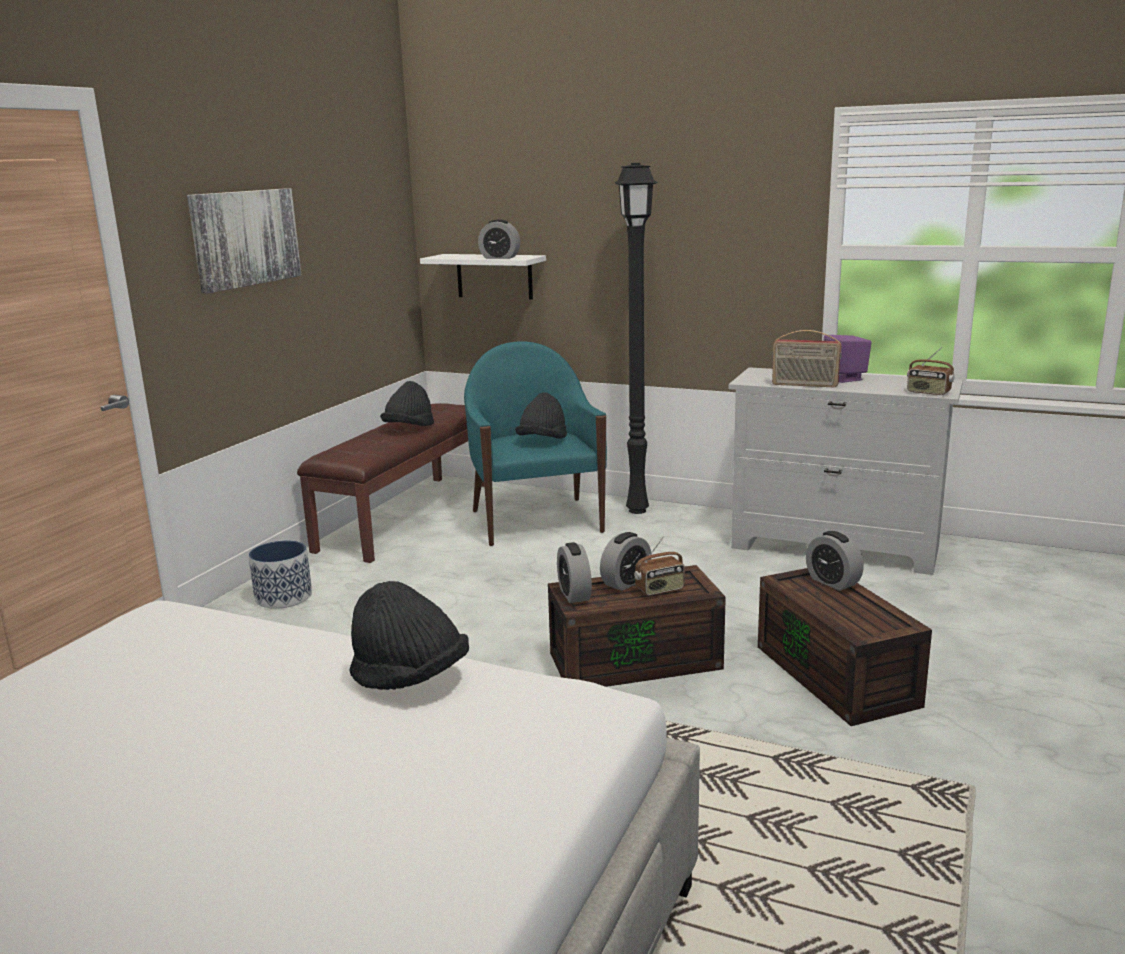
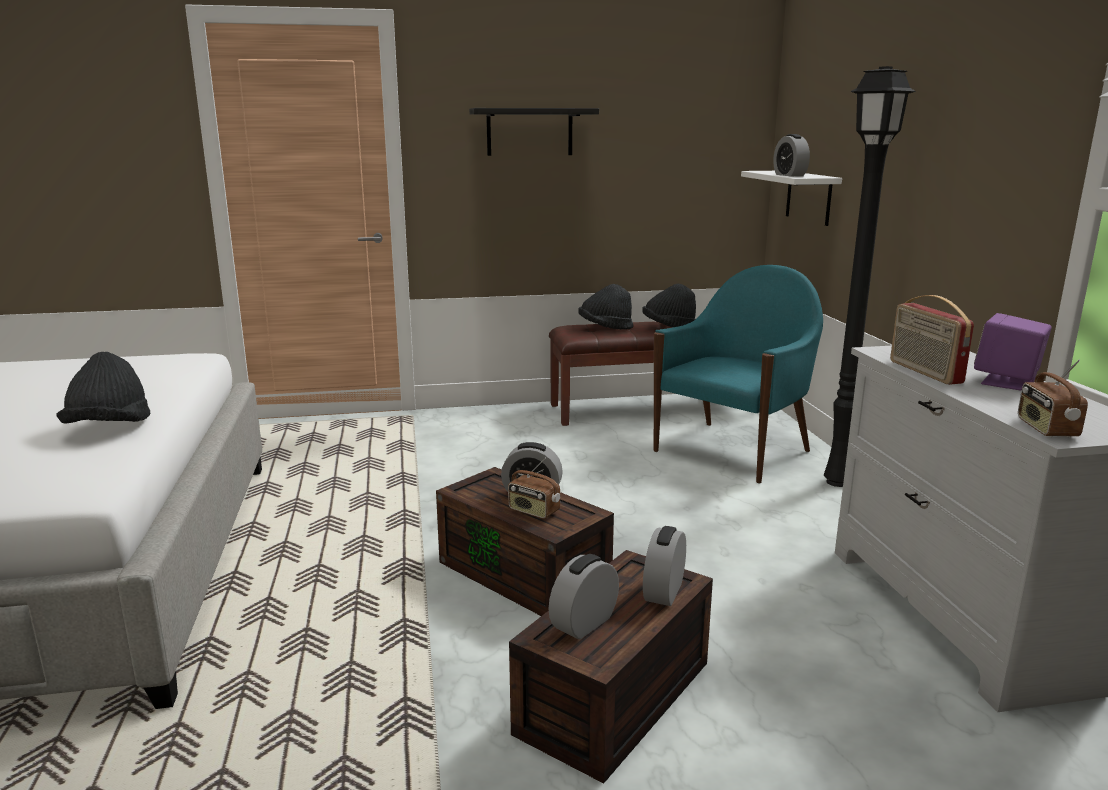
camera: 55 degrees right, 0 degrees up
picture [187,188,301,293] -> black shelf [469,108,599,156]
planter [249,540,312,609] -> none
black hat [515,392,567,439] -> black hat moved to [578,284,633,329]
alarm clock [557,542,592,603] -> alarm clock moved to [549,554,619,640]

